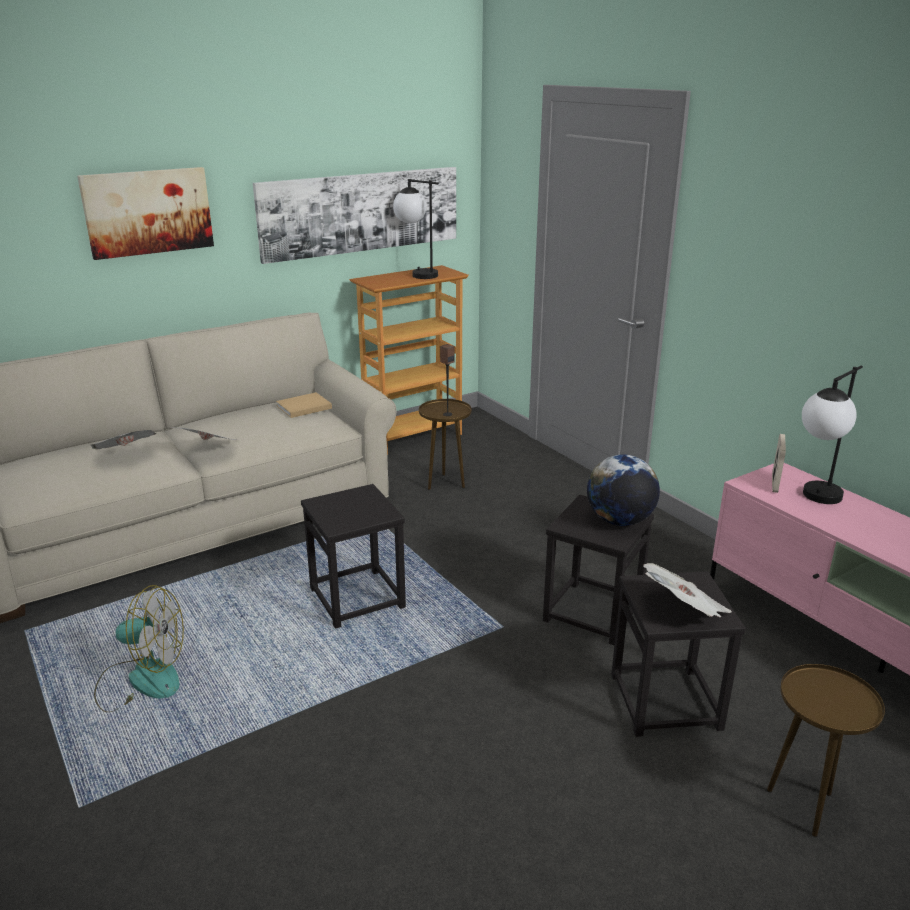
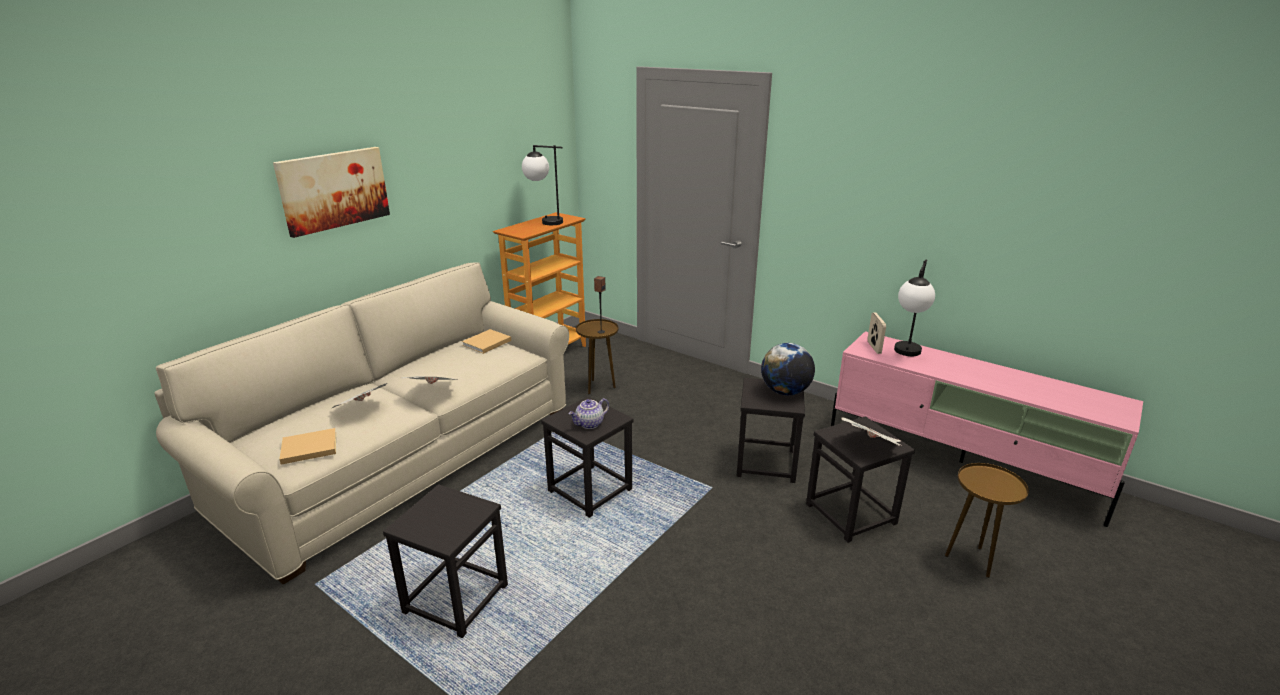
camera: 20 degrees left, 0 degrees up
fan [94,585,184,712] -> black stool [383,484,508,638]
picture [253,167,456,264] -> none
none -> beige book [279,428,336,465]
none -> teapot [568,398,609,429]

